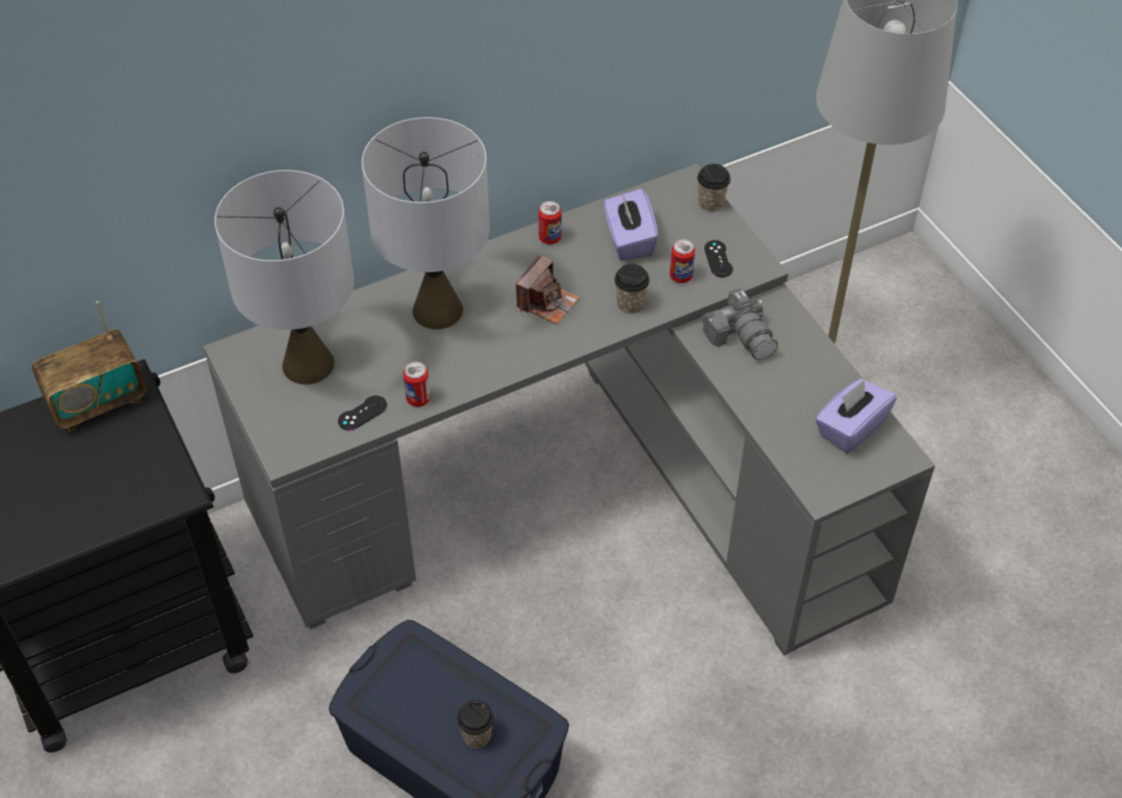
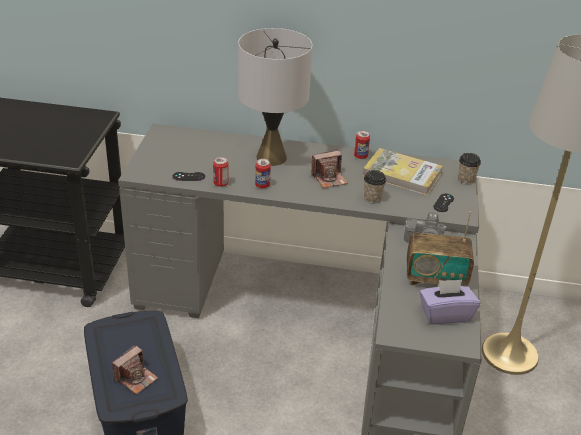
camera: 35 degrees right, 15 degrees down
radio [32,301,146,432] -> radio moved to [407,212,474,286]
grey table lamp [214,170,354,385] -> none
cup [457,700,494,748] -> camera [112,345,158,395]
purple tissue box [603,188,659,260] -> book [363,148,443,195]
can [670,239,695,283] -> can moved to [255,159,271,189]

